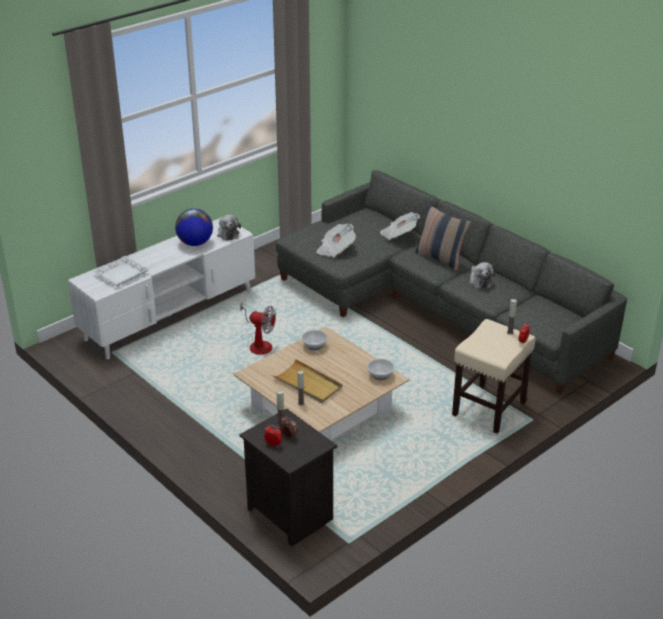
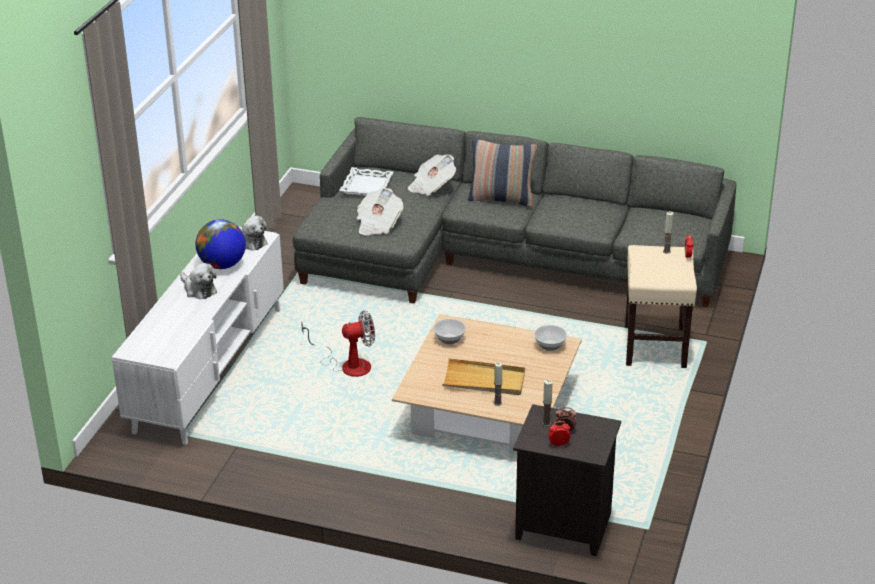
camera: 30 degrees left, 0 degrees up
white tray [93,256,149,286] -> white tray moved to [339,167,393,196]
plush toy [469,262,495,289] -> plush toy moved to [180,263,217,299]

